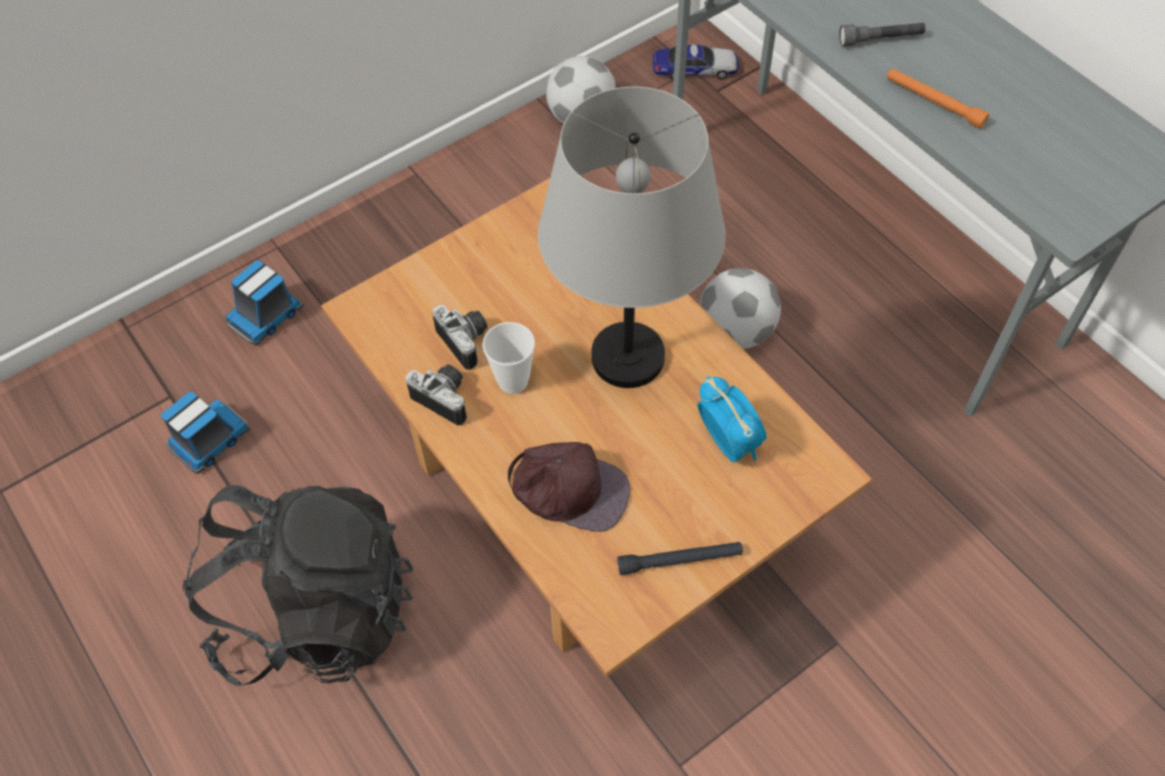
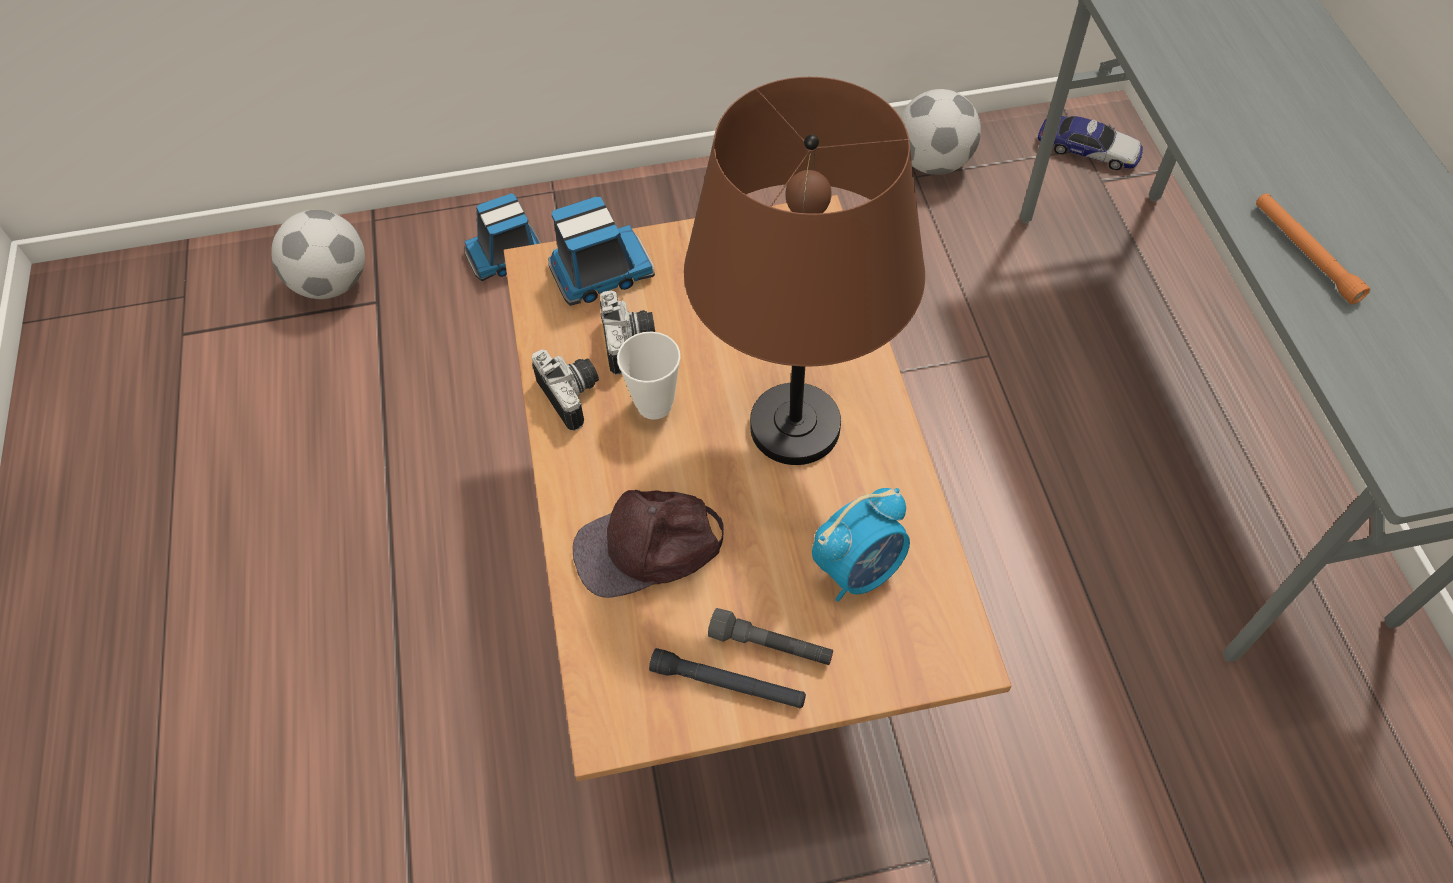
camera: 25 degrees right, 0 degrees up
toy truck [161,391,250,474] -> toy truck moved to [548,197,655,306]
black backpack [183,485,413,686] -> none
brown cap [508,442,630,532] -> brown cap turned 120 degrees clockwise [573,490,724,598]
grey table lamp [538,87,726,388] -> brown table lamp [684,77,925,465]
alarm clock [697,376,766,462] -> alarm clock turned 60 degrees clockwise [812,488,910,602]
football [699,268,781,349] -> football moved to [271,210,365,299]
grey flashlight [839,23,926,46] -> grey flashlight moved to [708,608,833,665]

